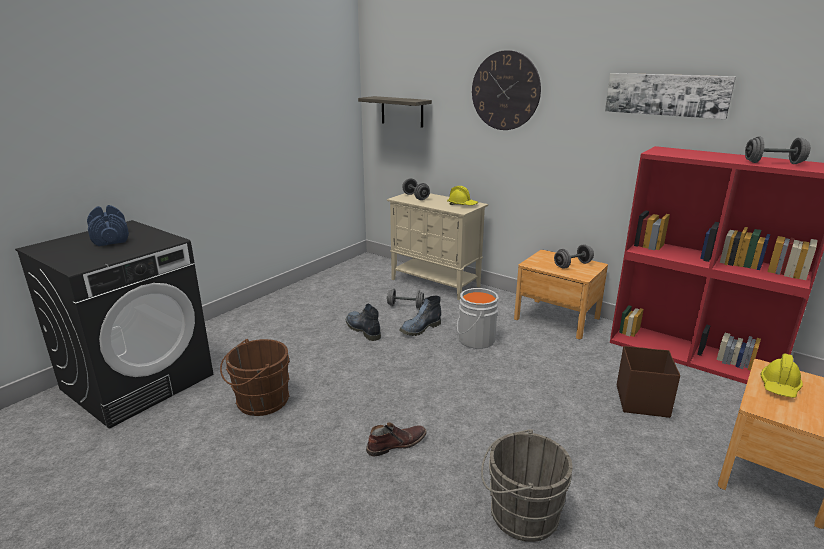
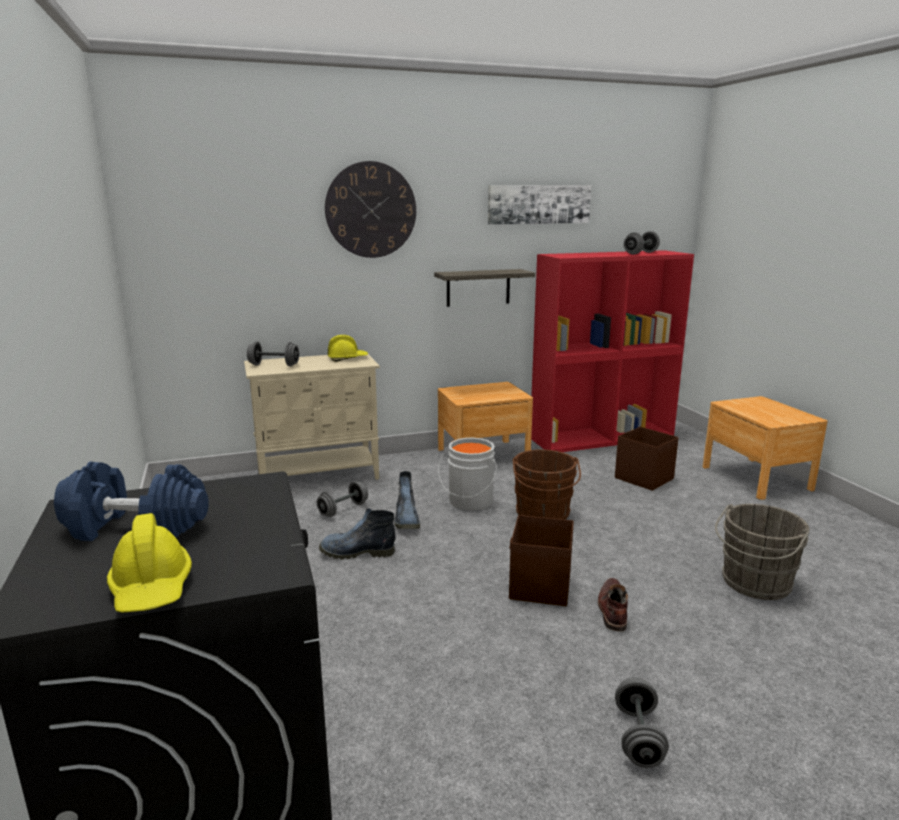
camera: 55 degrees left, 5 degrees down
brown bucket [220,339,290,416] -> brown bucket moved to [513,449,581,520]
shelf [358,96,432,128] -> shelf moved to [434,269,535,307]
grey dumbbell [554,244,594,269] -> grey dumbbell moved to [615,677,669,768]
yellow hard hat [761,353,803,398] -> yellow hard hat moved to [107,513,192,612]
none -> brown storage box [509,515,574,606]

